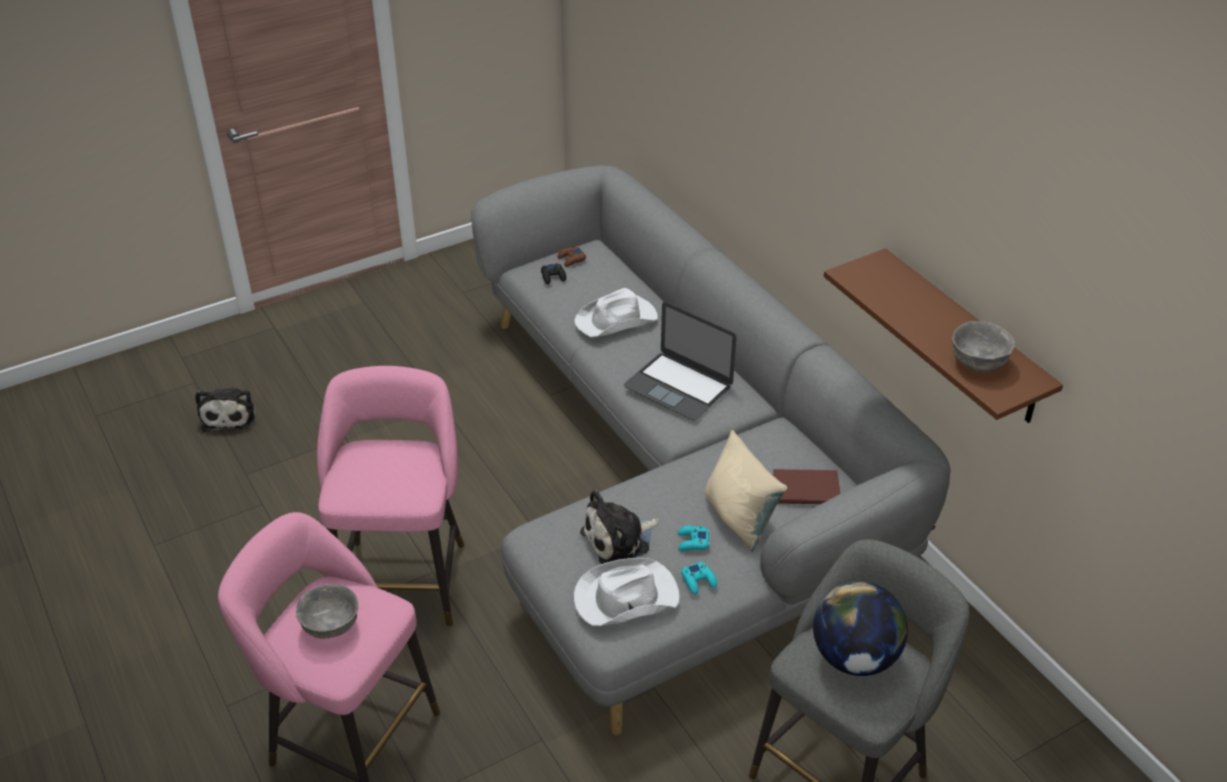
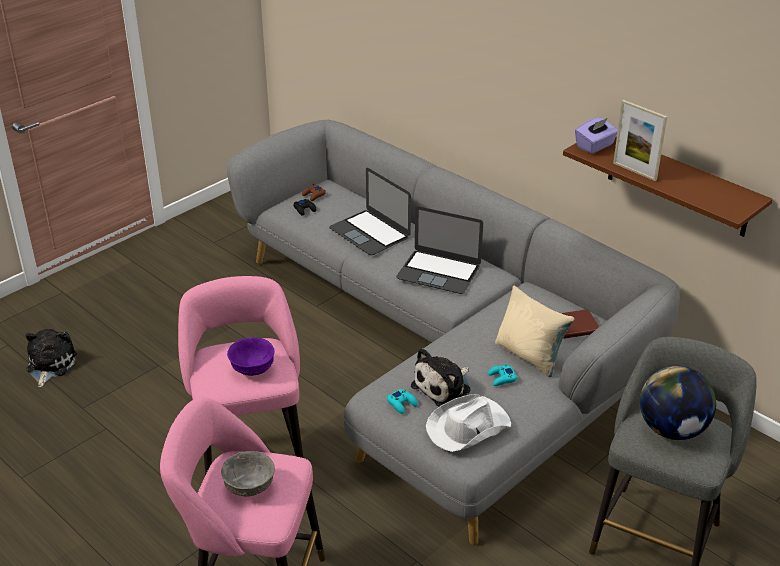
camera: 15 degrees left, 5 degrees down
plush toy [195,387,255,432] -> plush toy turned 150 degrees counterclockwise [25,329,77,387]
white hat [574,288,658,337] -> laptop [329,168,411,255]
turquoise game controller [681,562,717,595] -> turquoise game controller moved to [387,389,418,414]
grey bowl [952,321,1015,372] -> none
none -> purple bowl [227,337,275,376]
none -> purple tissue box [575,118,618,154]
none -> picture frame [613,100,667,181]

